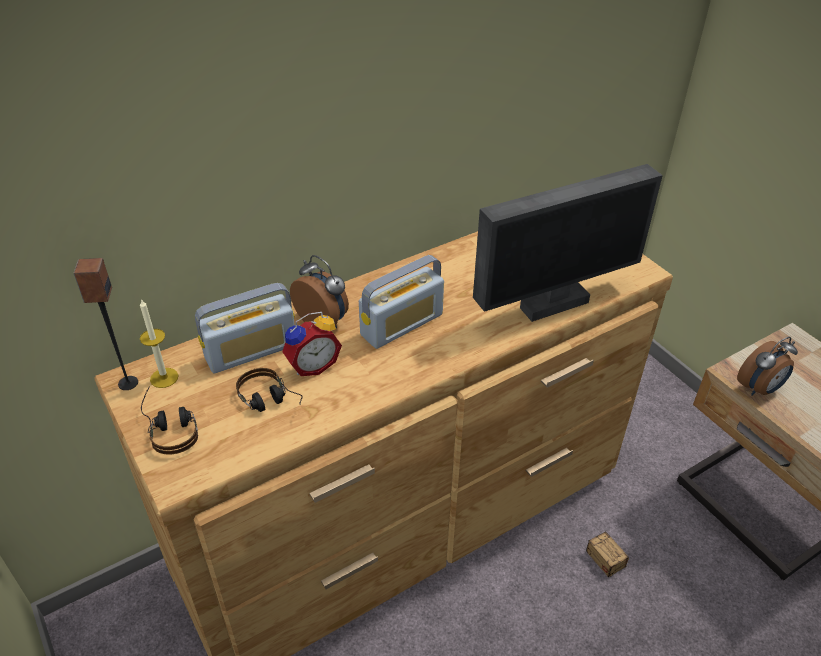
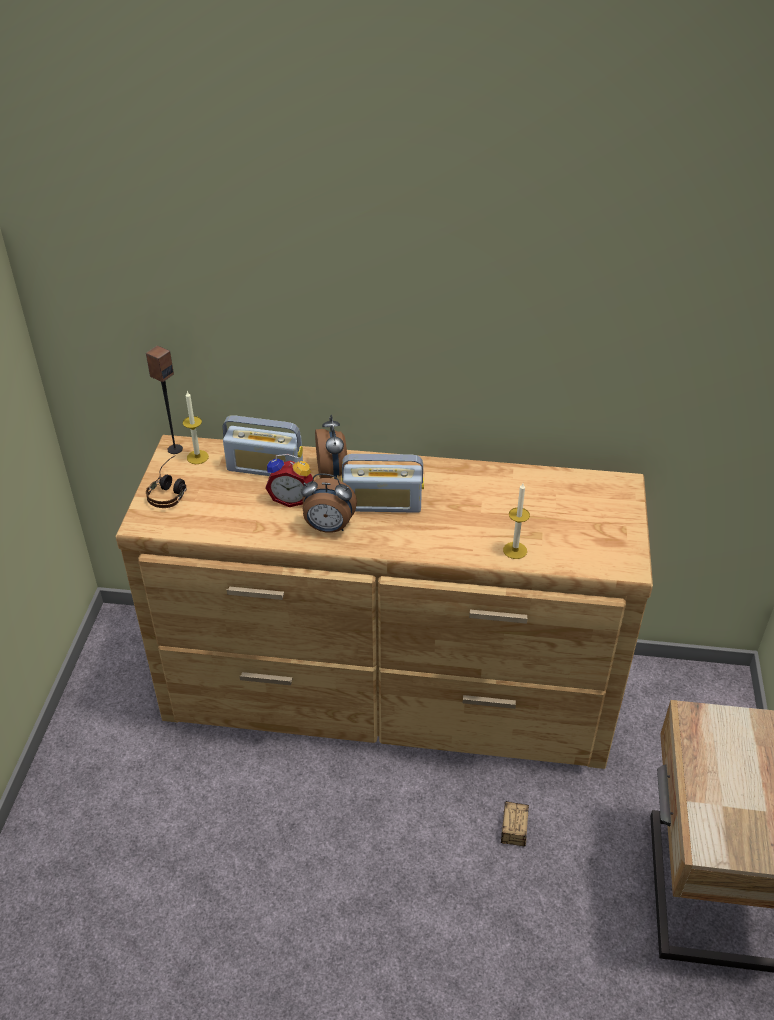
camera: 40 degrees right, 0 degrees up
headphones [236,368,303,412] -> none
monitor [473,164,663,322] -> candle [503,483,530,559]
alarm clock [737,337,798,396] -> alarm clock moved to [301,474,357,533]

